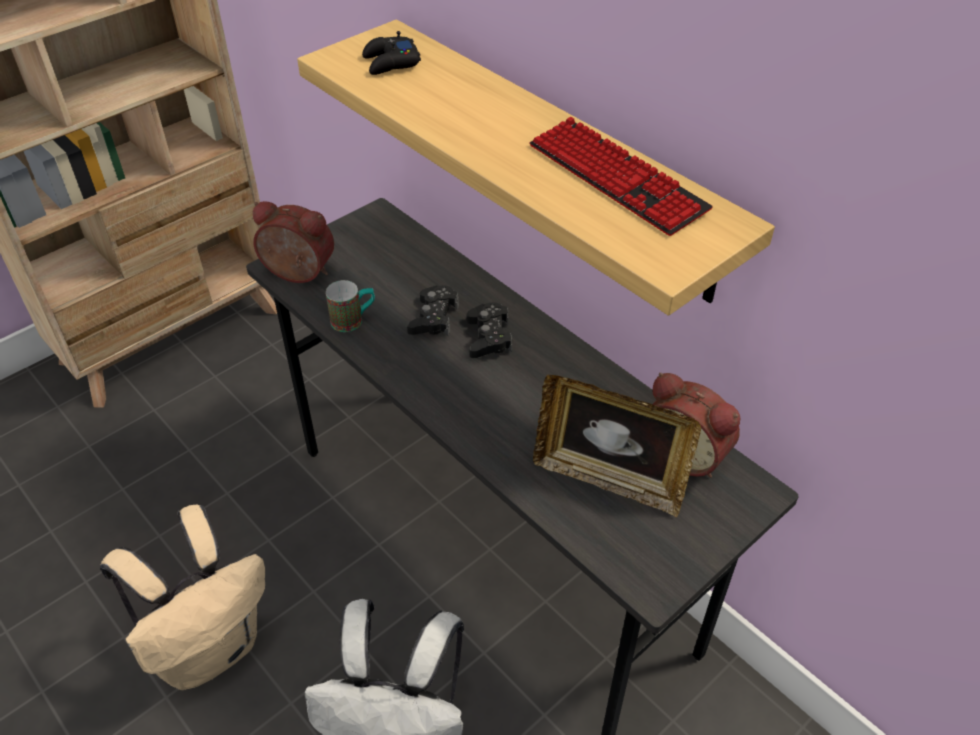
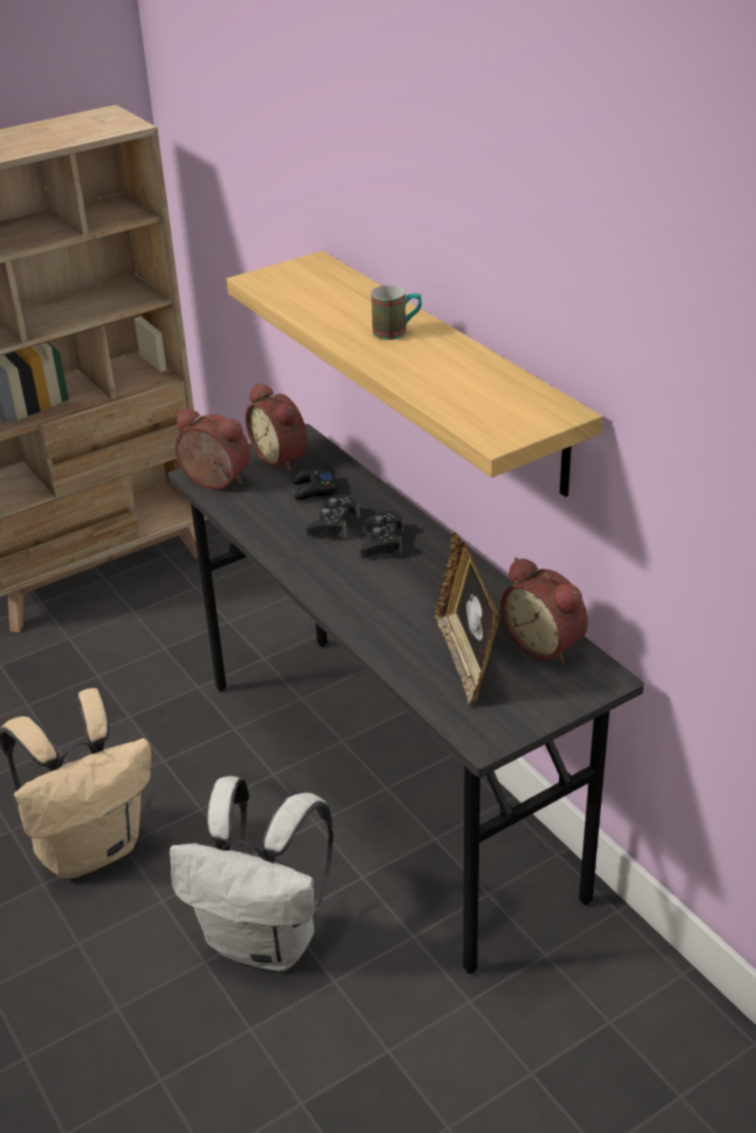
camera: 10 degrees right, 10 degrees down
mug [326,280,375,332] -> mug moved to [371,285,422,340]
black game controller [362,31,421,75] -> black game controller moved to [292,464,338,500]
keyboard [530,117,713,236] -> none
picture frame [533,375,701,517] -> picture frame turned 45 degrees clockwise [434,532,501,705]
none -> alarm clock [245,383,308,471]

